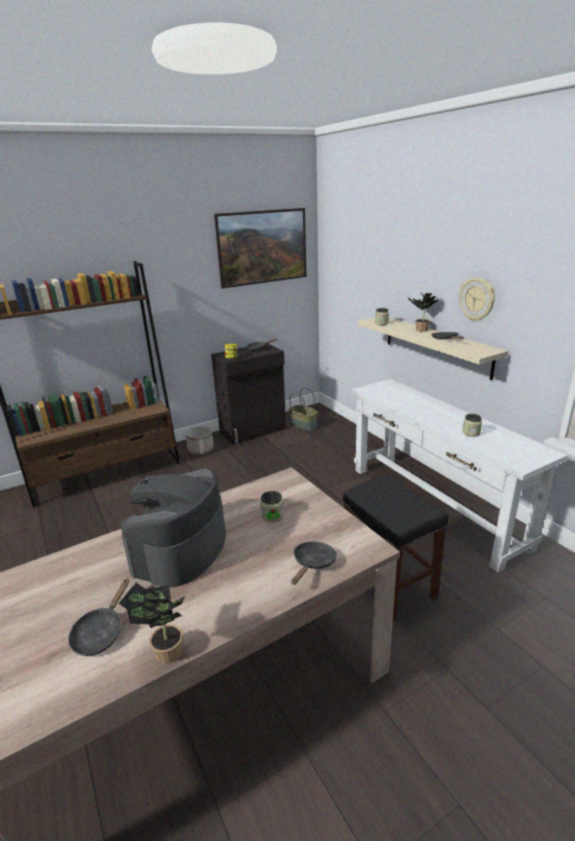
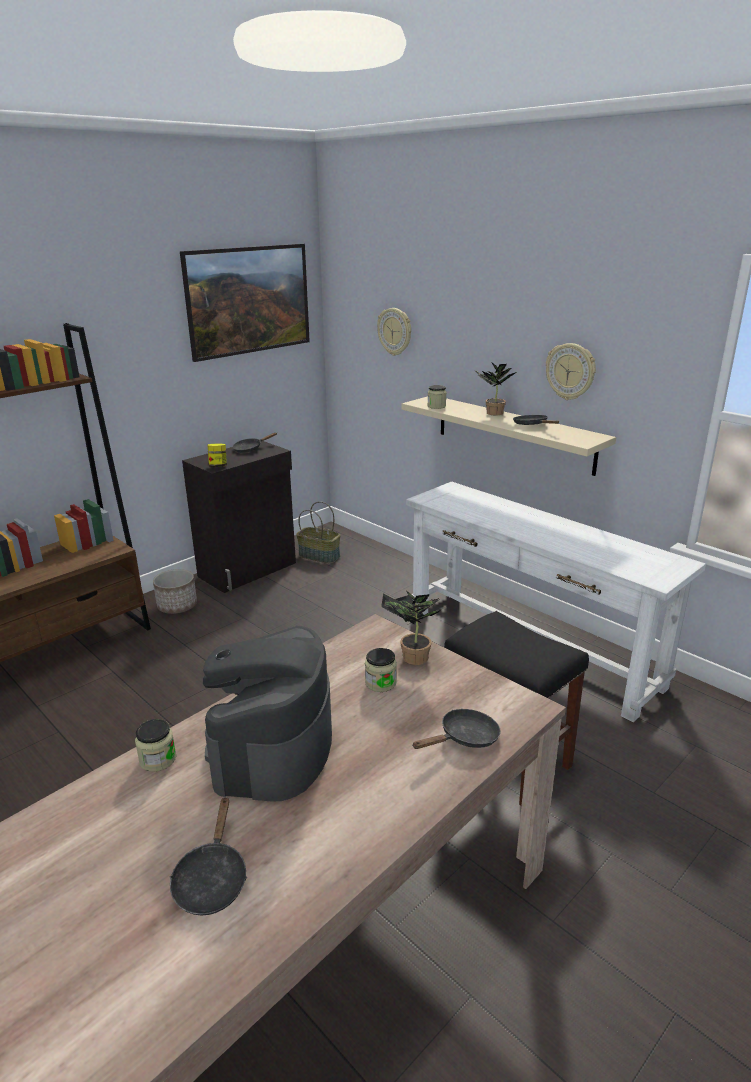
camera: 15 degrees left, 0 degrees up
potted plant [119,583,185,664] -> potted plant moved to [381,589,441,665]
black frying pan [291,542,337,585] -> black frying pan turned 45 degrees clockwise [412,709,501,749]
jar [462,414,482,437] -> jar moved to [135,719,176,772]
none -> wall clock [377,308,411,356]

